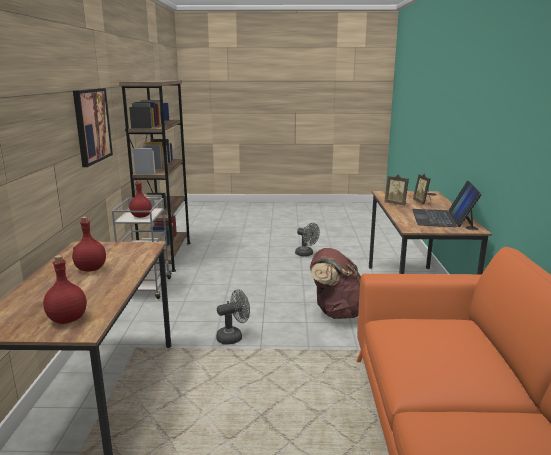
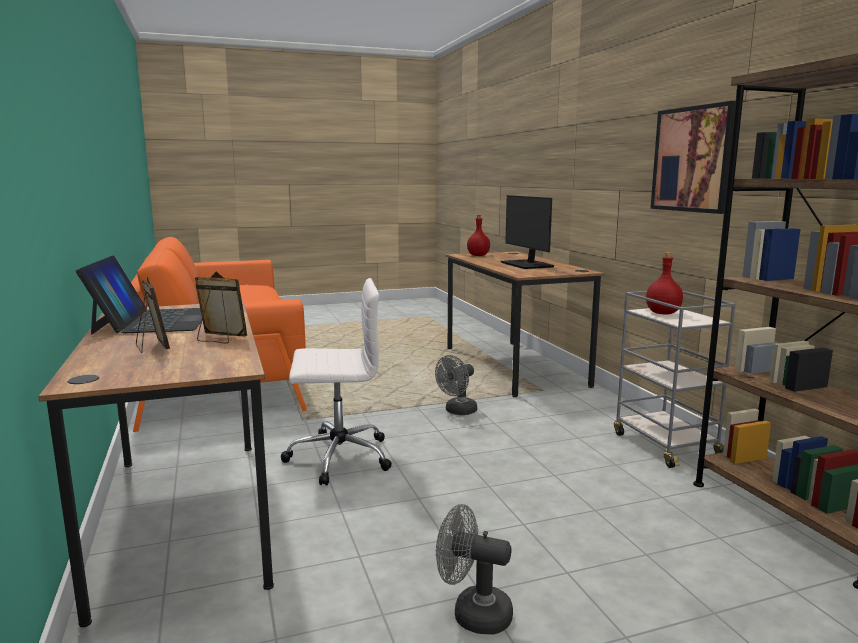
camera: 160 degrees right, 5 degrees down
red bottle [72,217,106,271] -> monitor [501,195,555,269]
brown backpack [310,248,361,319] -> white office chair [281,278,392,486]

